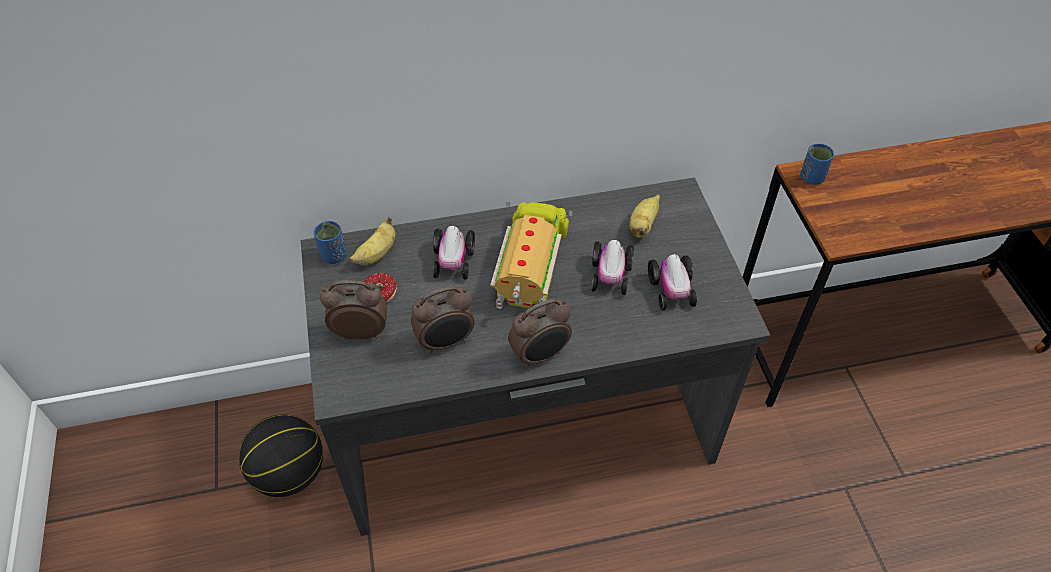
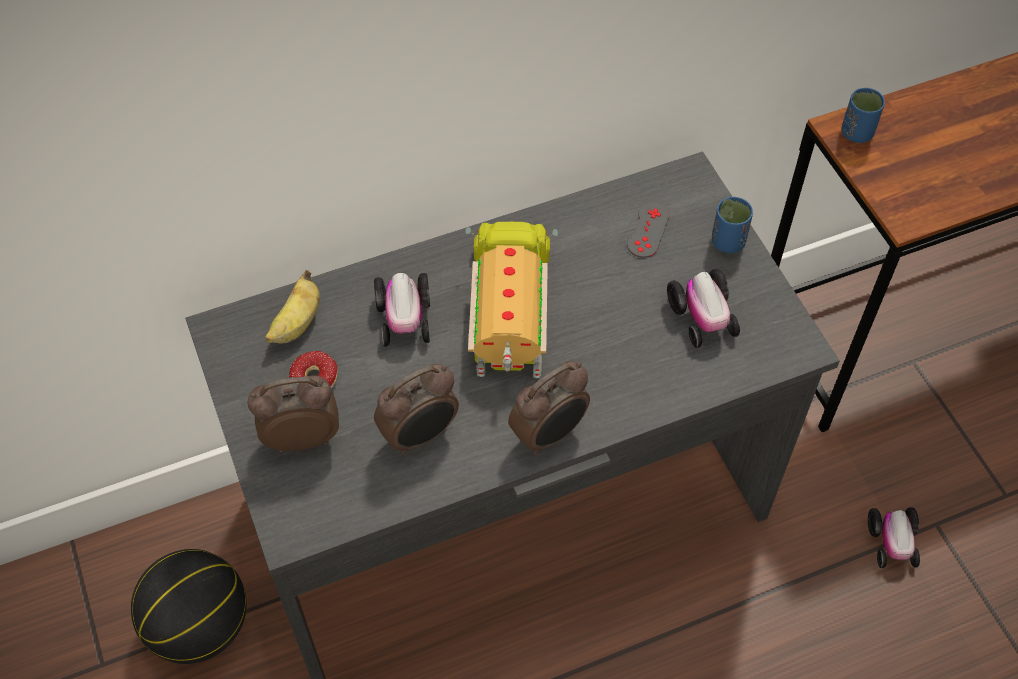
camera: 10 degrees left, 5 degrees up
blue cup [314,221,347,264] -> blue cup moved to [712,197,753,253]
toy car [592,240,634,295] -> toy car moved to [868,507,920,568]
banana [629,195,660,238] -> grey game controller [627,203,669,258]

